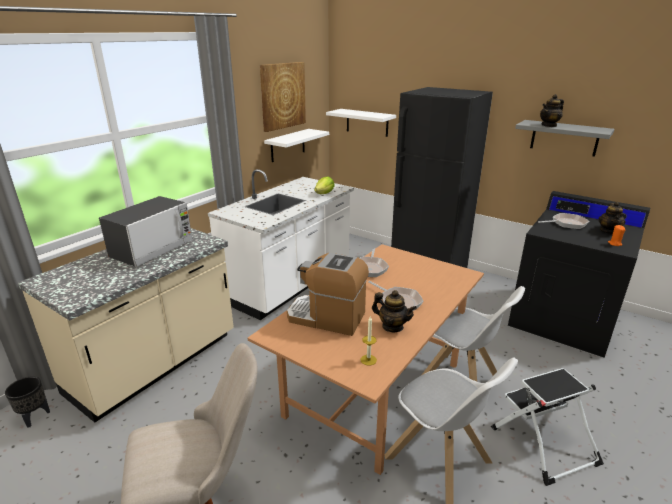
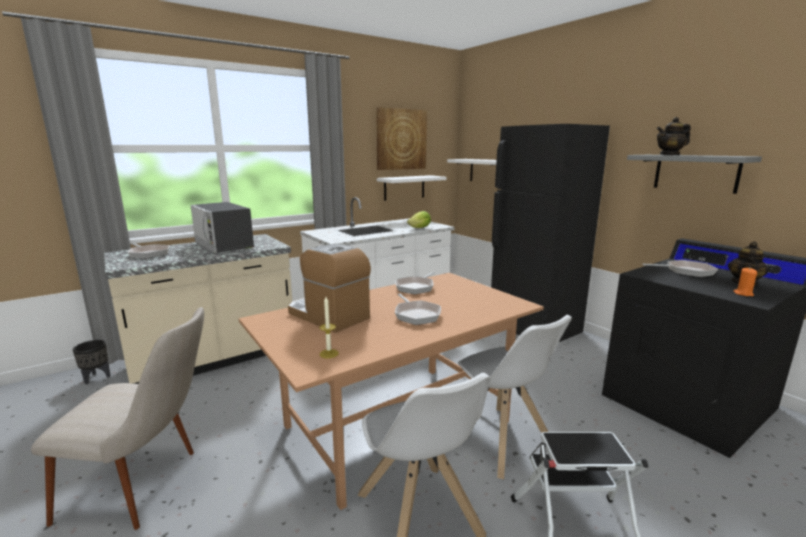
camera: 20 degrees right, 10 degrees down
microwave [99,196,193,267] -> microwave turned 90 degrees clockwise [190,202,254,253]
teapot [372,290,417,332] -> none
none -> frying pan [127,243,170,259]

